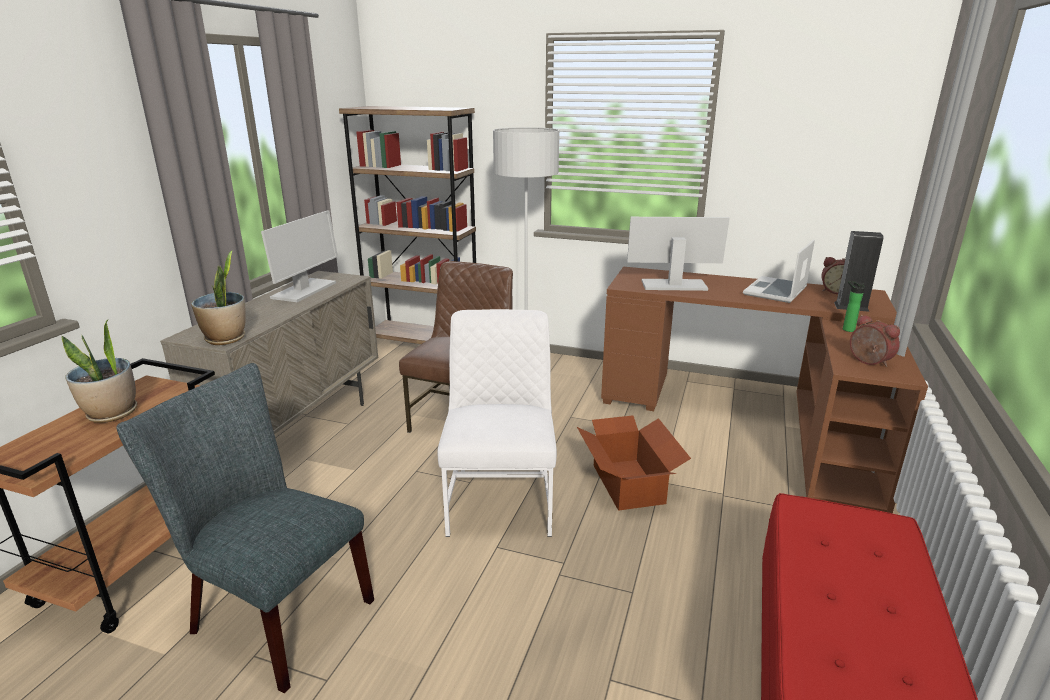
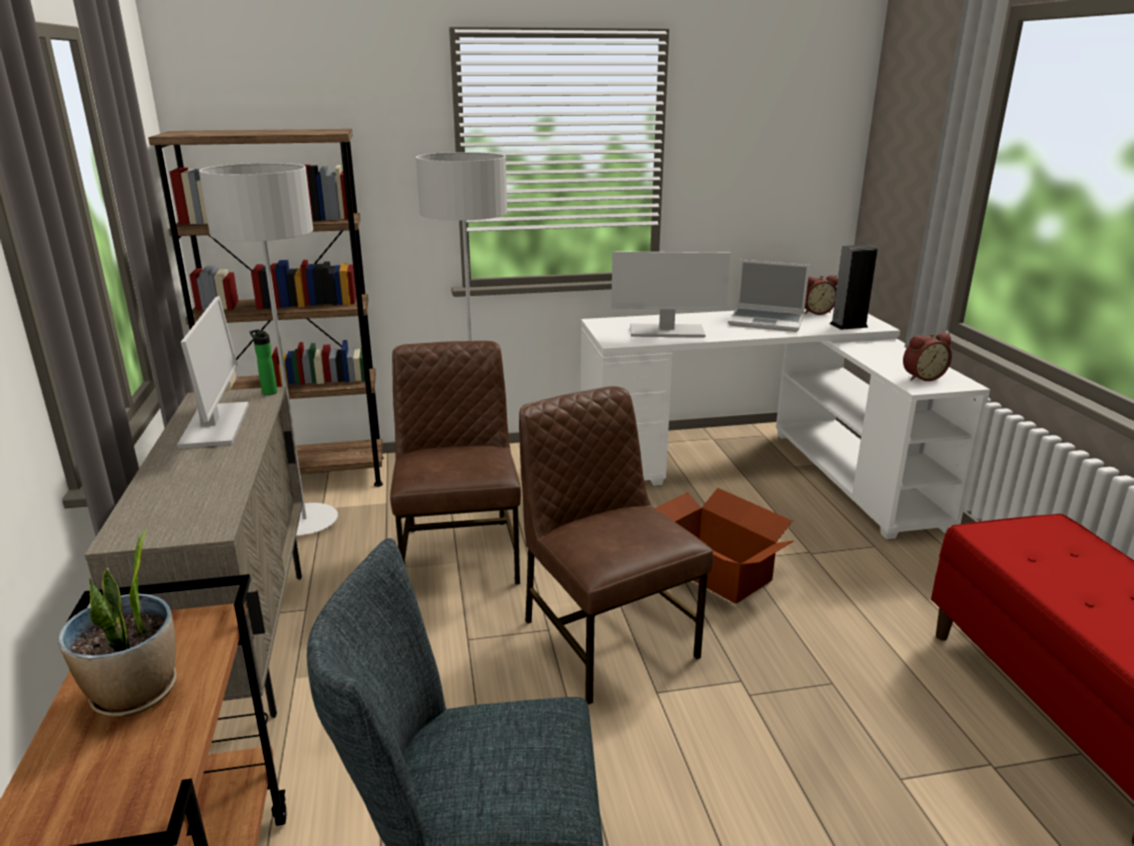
camera: 30 degrees left, 0 degrees up
potted plant [191,250,246,345] -> none
white chair [437,309,557,537] -> brown chair [519,386,713,705]
brown desk [601,267,928,514] -> white desk [581,308,990,539]
monitor [627,217,730,291] -> monitor turned 150 degrees counterclockwise [611,251,730,338]
laptop [743,240,815,303] -> laptop turned 75 degrees counterclockwise [728,260,810,332]
bottle [843,281,865,332] -> bottle moved to [250,329,277,395]
alarm clock [850,315,900,367] -> alarm clock turned 135 degrees clockwise [903,333,952,381]
none -> grey floor lamp [199,163,338,536]

